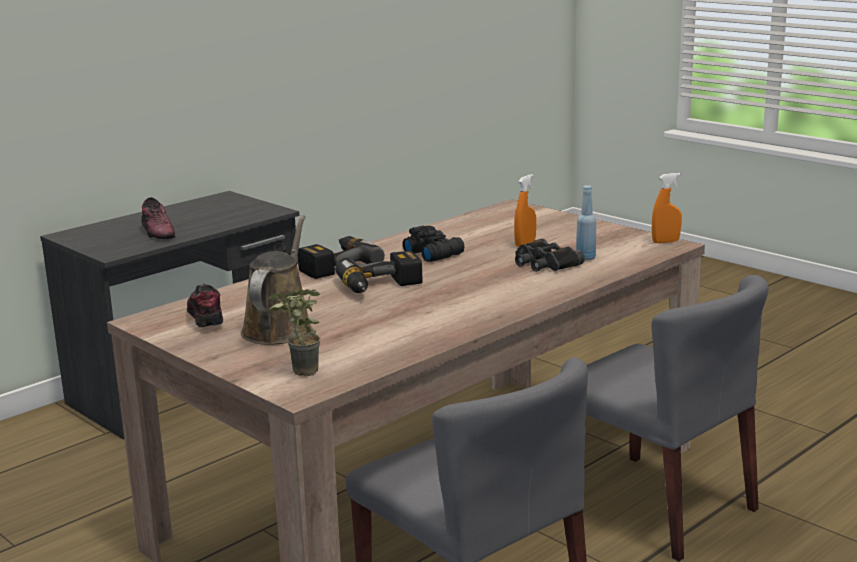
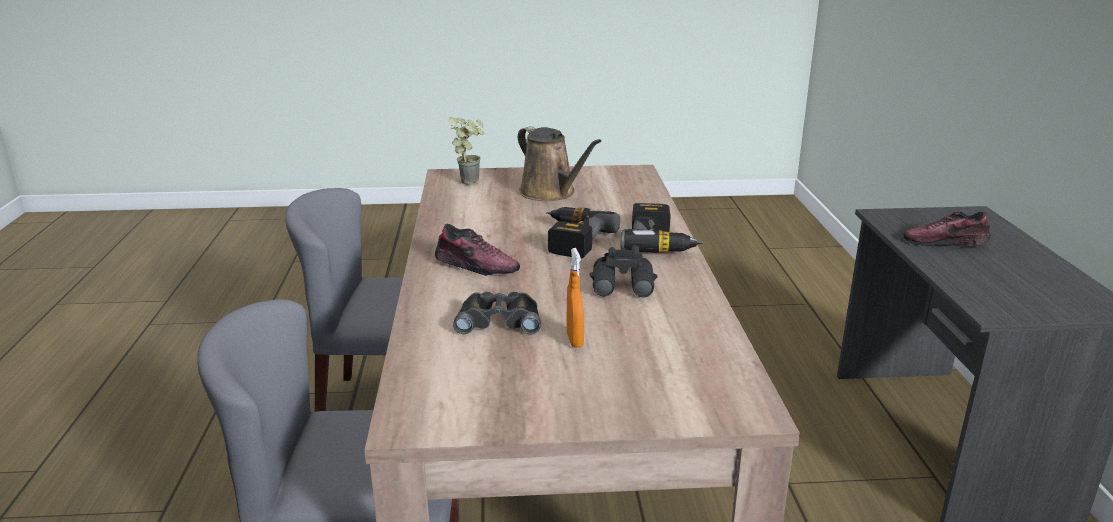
camera: 130 degrees right, 5 degrees up
shoe [187,284,223,327] -> shoe moved to [435,224,520,276]
blue bottle [576,185,596,260] -> none
orange spray bottle [652,173,682,243] -> none

